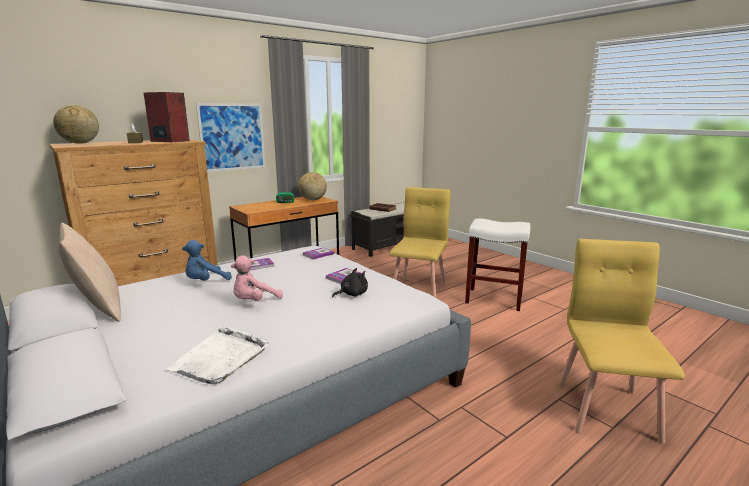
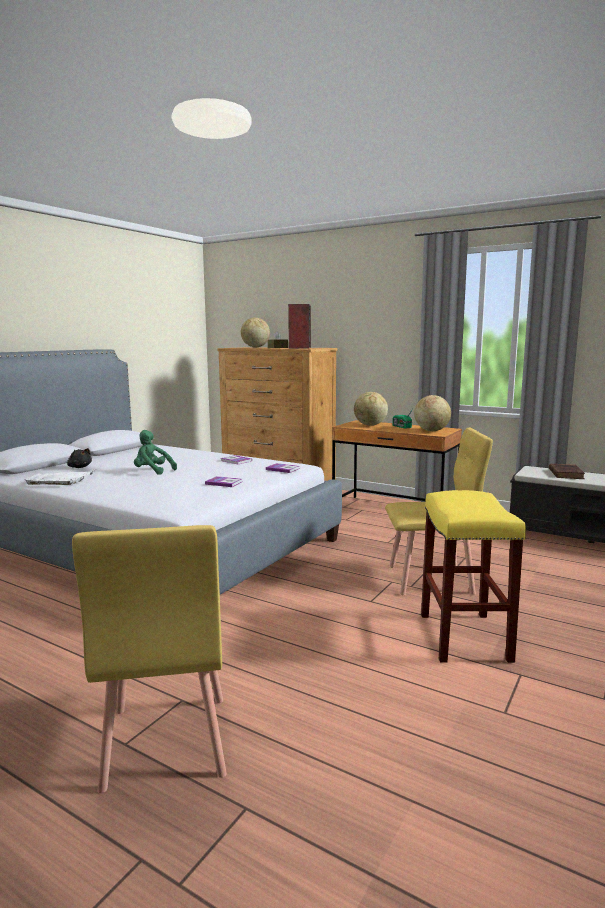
camera: 70 degrees right, 5 degrees down
beige pillow [59,223,121,322] -> none
blue plush toy [182,240,232,281] -> none
picture [196,103,266,172] -> none
pink plush toy [231,255,283,301] -> green plush toy [134,430,177,475]
black plush toy [332,268,368,297] -> black plush toy moved to [67,448,92,468]
white stool [465,218,531,311] -> yellow stool [421,490,526,663]
yellow chair [559,239,685,444] -> yellow chair turned 90 degrees clockwise [72,525,227,793]
none -> globe [354,392,388,426]

